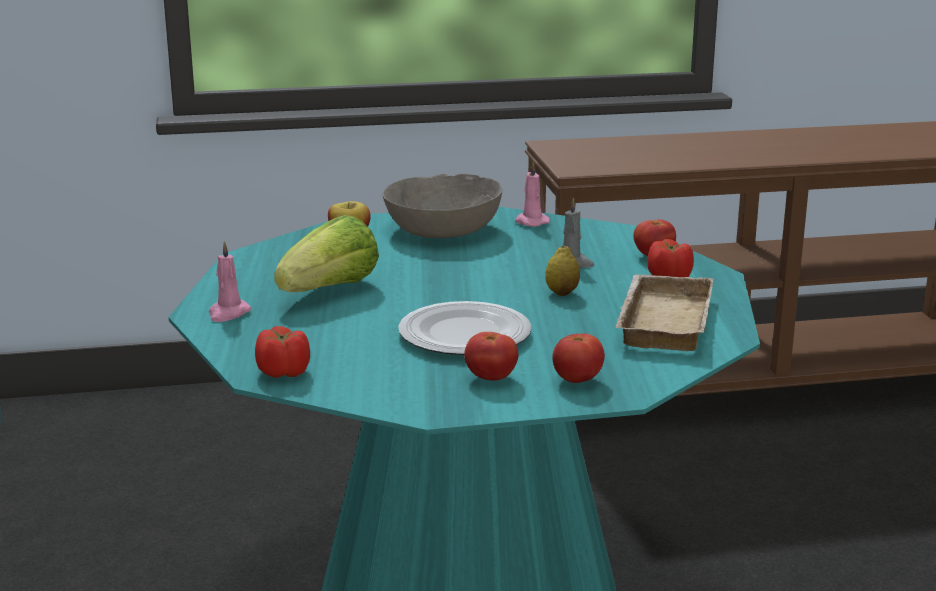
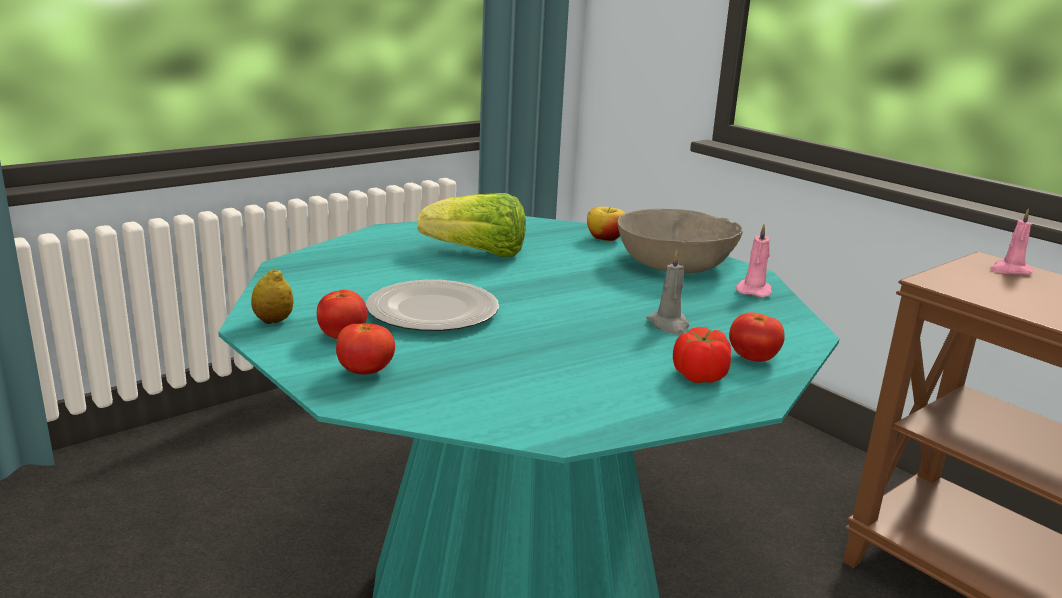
camera: 60 degrees right, 0 degrees up
pink candle [209,241,252,322] -> pink candle moved to [990,209,1033,274]
tomato [255,326,310,378] -> none
lemon [545,246,580,296] -> lemon moved to [251,268,294,324]
beige tray [615,274,713,351] -> none

